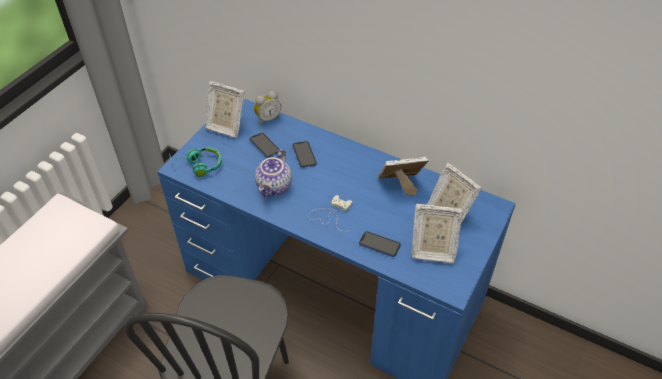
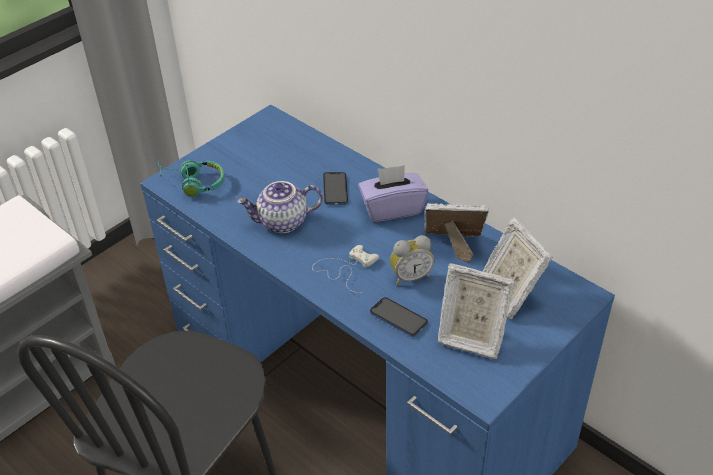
camera: 15 degrees right, 5 degrees down
picture frame [205,81,245,138] -> none
phone [250,133,280,158] -> none
alarm clock [254,91,281,125] -> alarm clock moved to [390,235,434,286]
teapot [255,149,292,197] -> teapot turned 45 degrees clockwise [237,181,323,233]
none -> purple tissue box [358,165,428,222]

